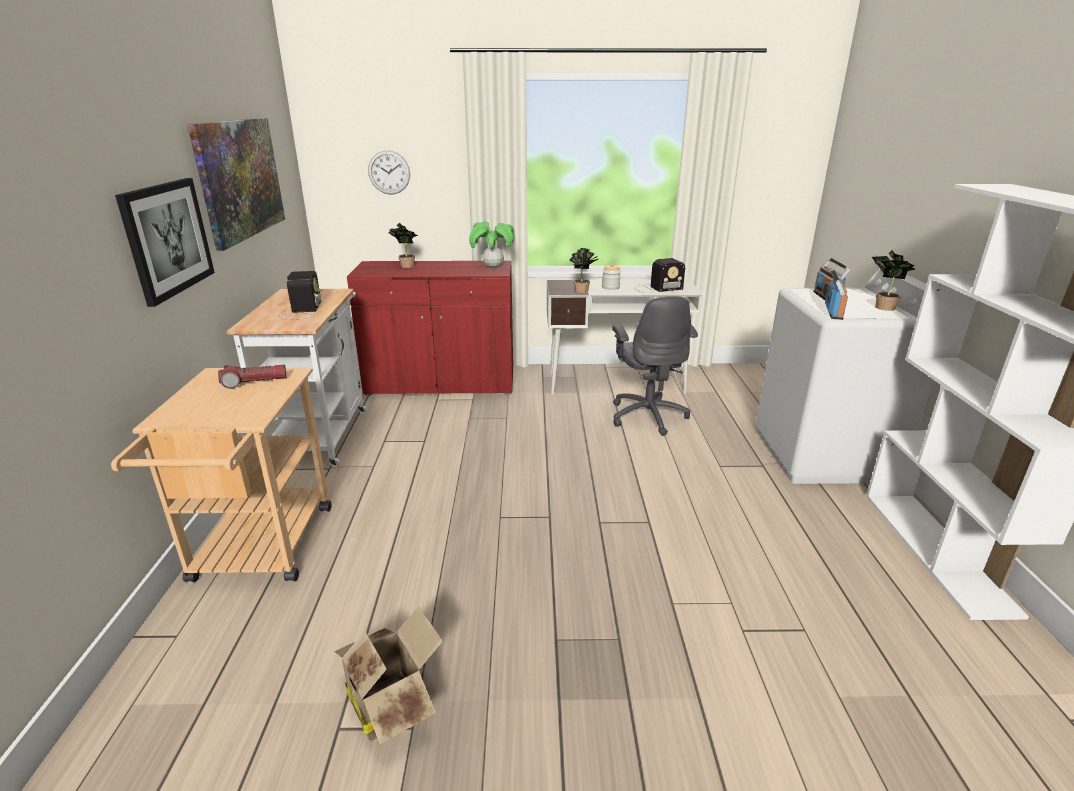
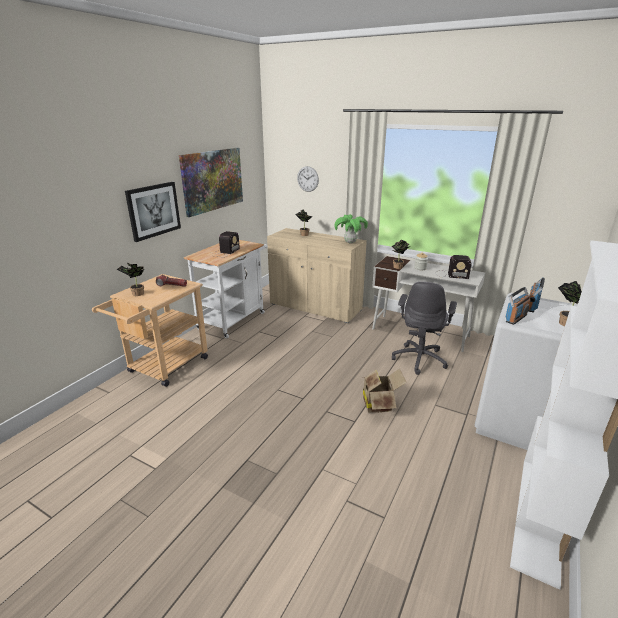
camera: 30 degrees right, 0 degrees up
cardboard box [334,606,443,744] -> cardboard box moved to [363,369,406,413]
red cabinet [347,261,513,395] -> beige cabinet [267,228,367,323]
none -> potted plant [117,262,144,296]

